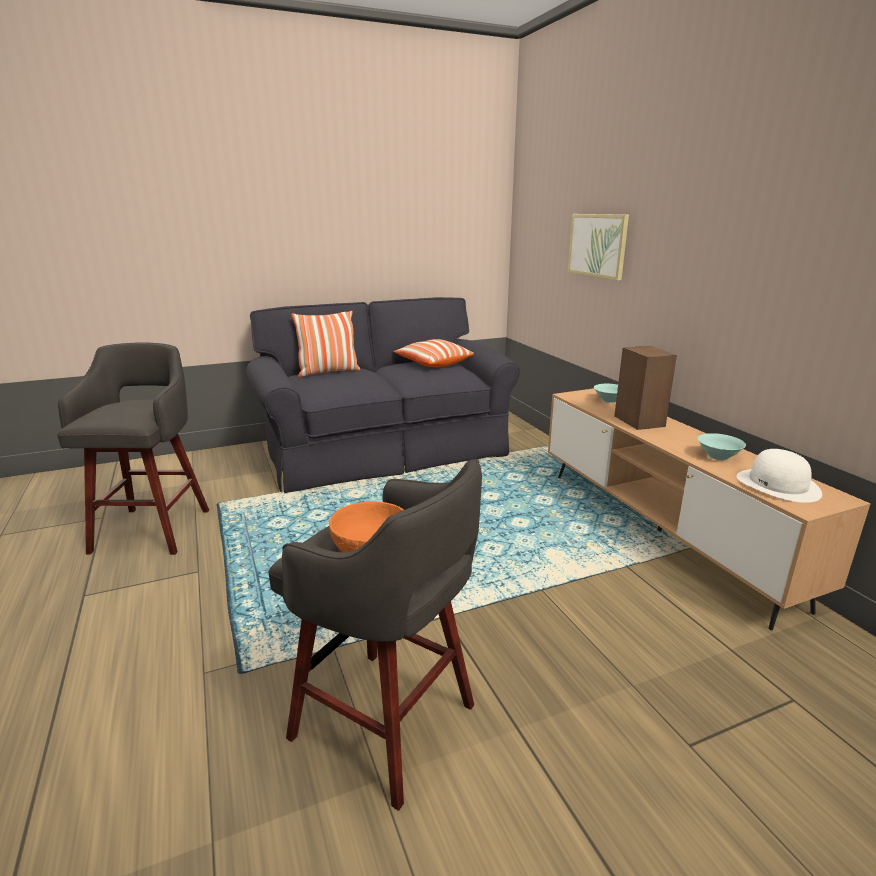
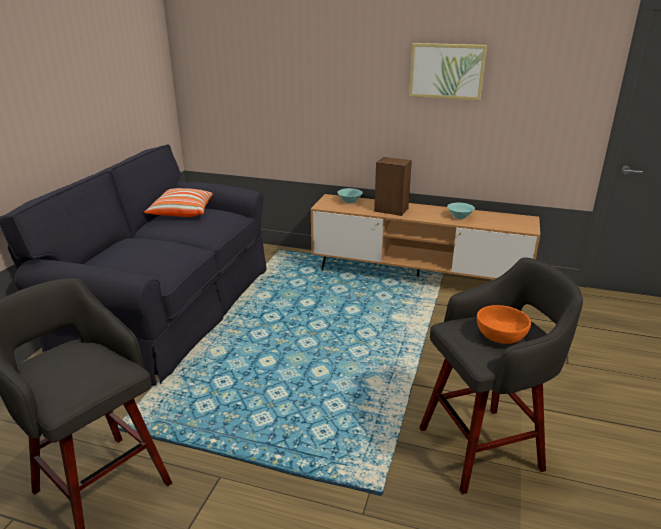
camera: 50 degrees left, 5 degrees up
pillow [291,311,360,377] -> none
picture [568,214,629,281] -> picture moved to [409,43,487,100]
white hat [737,449,822,503] -> none

